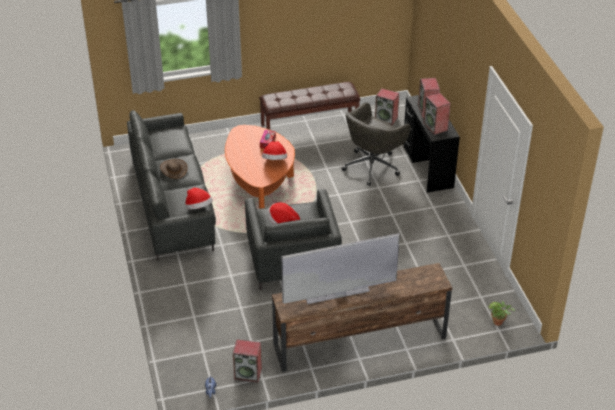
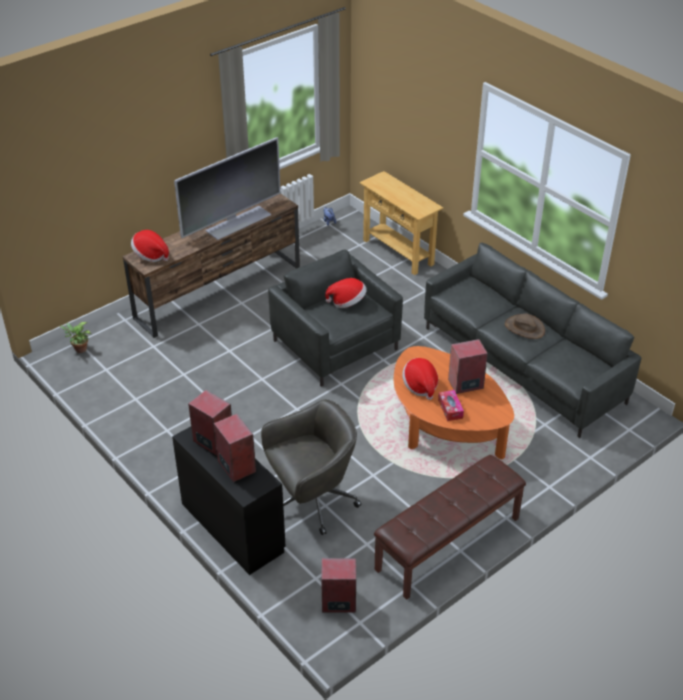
camera: 155 degrees right, 0 degrees up
hat [185,188,213,209] -> hat moved to [131,230,169,262]
speaker [233,340,262,382] -> speaker moved to [448,339,488,394]
grey office chair [342,102,411,186] -> grey office chair turned 45 degrees clockwise [261,399,361,535]
none -> beige console table [359,171,443,275]

